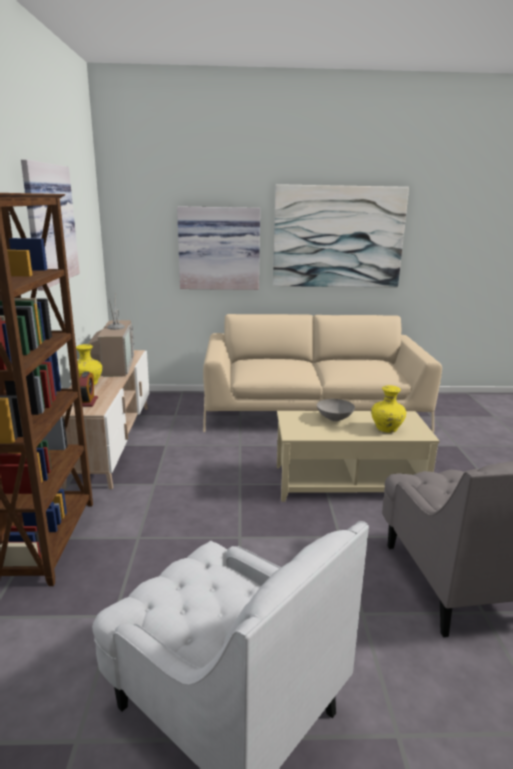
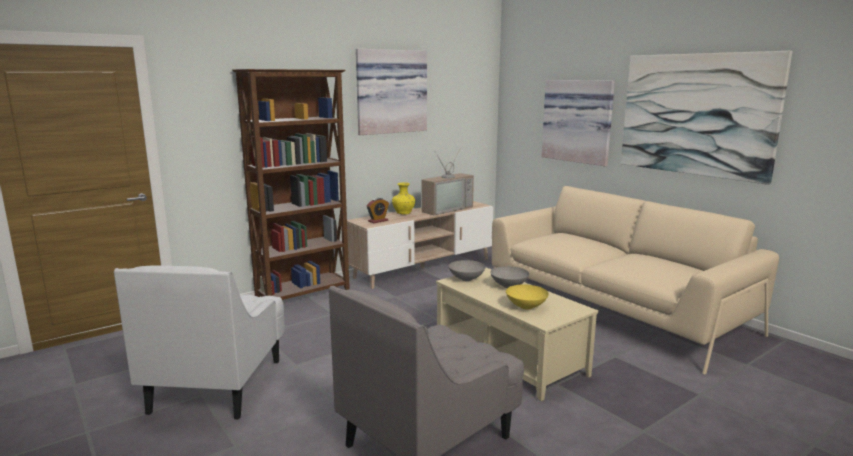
camera: 55 degrees right, 5 degrees down
yellow vase [371,385,406,433] -> yellow bowl [506,284,549,309]
none -> grey bowl [448,260,486,281]

